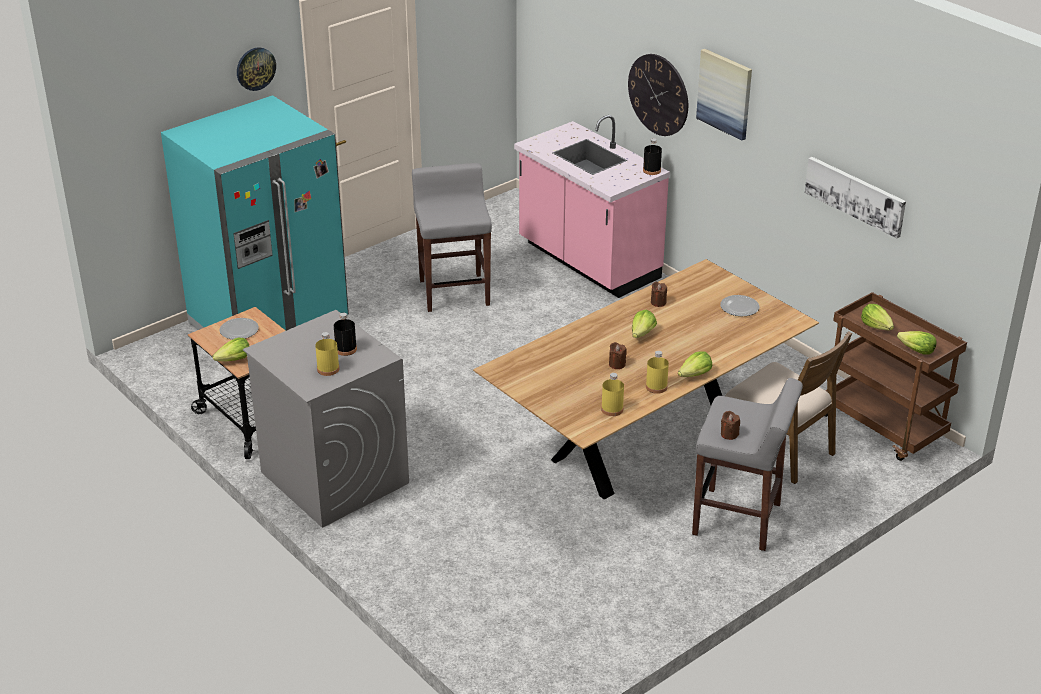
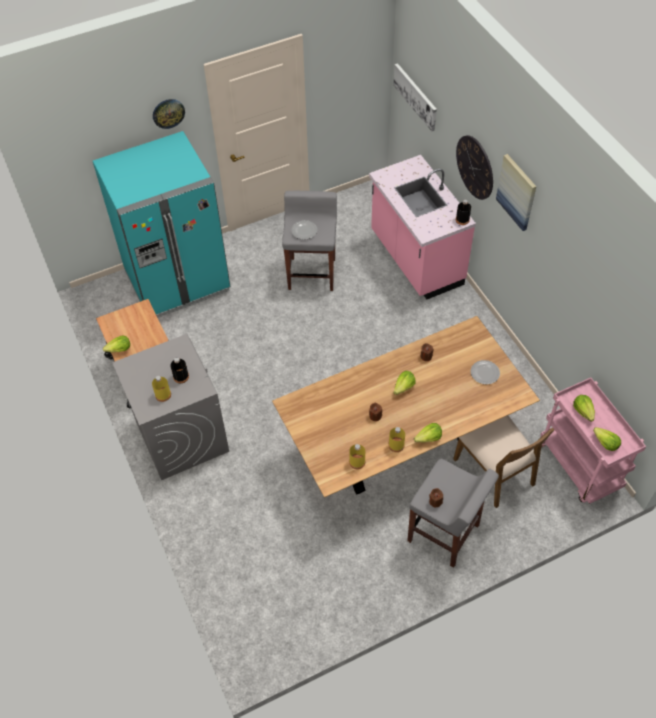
camera: 15 degrees right, 20 degrees up
plate [220,318,259,339] -> plate moved to [291,220,317,240]
picture [805,157,906,238] -> picture moved to [393,63,437,131]
brown cart [825,292,967,461] -> pink cart [540,378,646,504]

